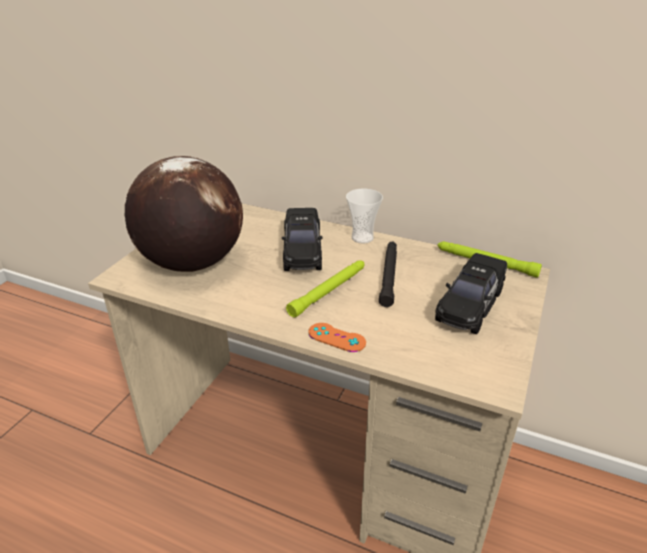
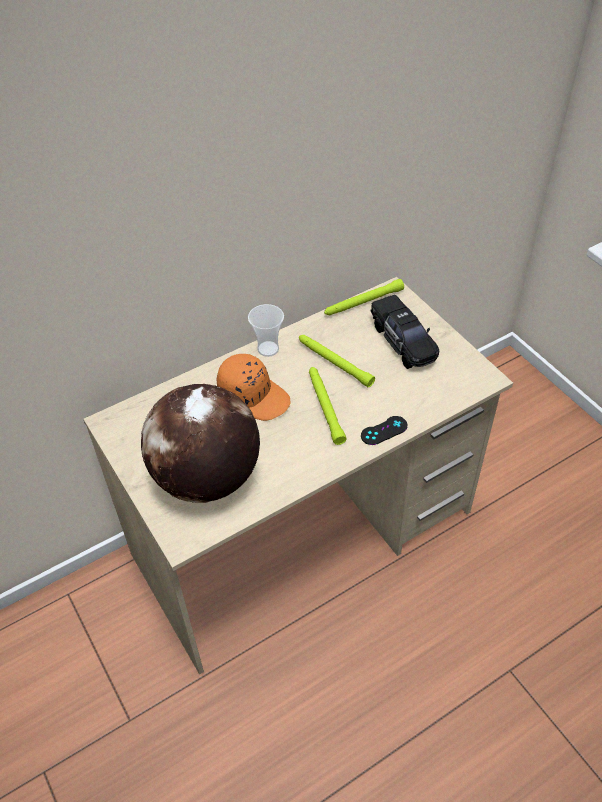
camera: 55 degrees left, 15 degrees up
black toy car [282,208,323,271] -> orange cap [217,354,291,421]
orange game controller [308,323,366,352] -> black game controller [361,416,407,445]
black flashlight [379,242,397,307] -> green flashlight [299,335,375,387]

